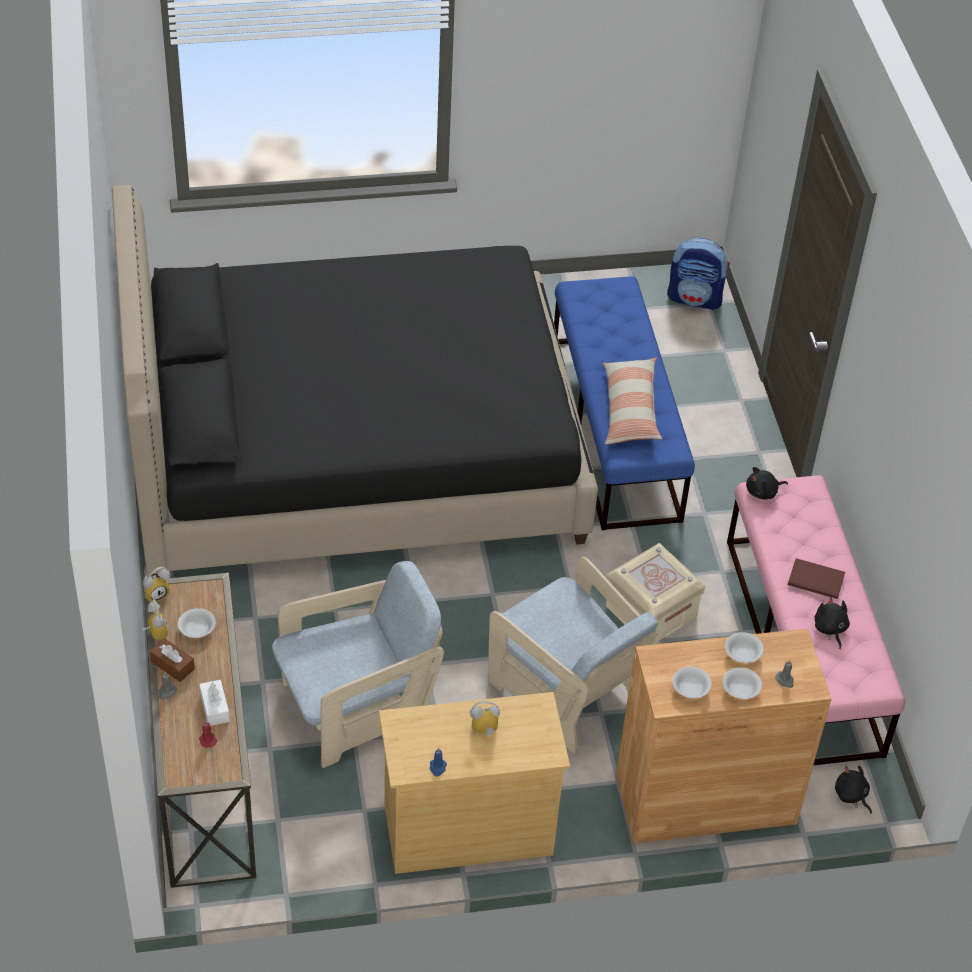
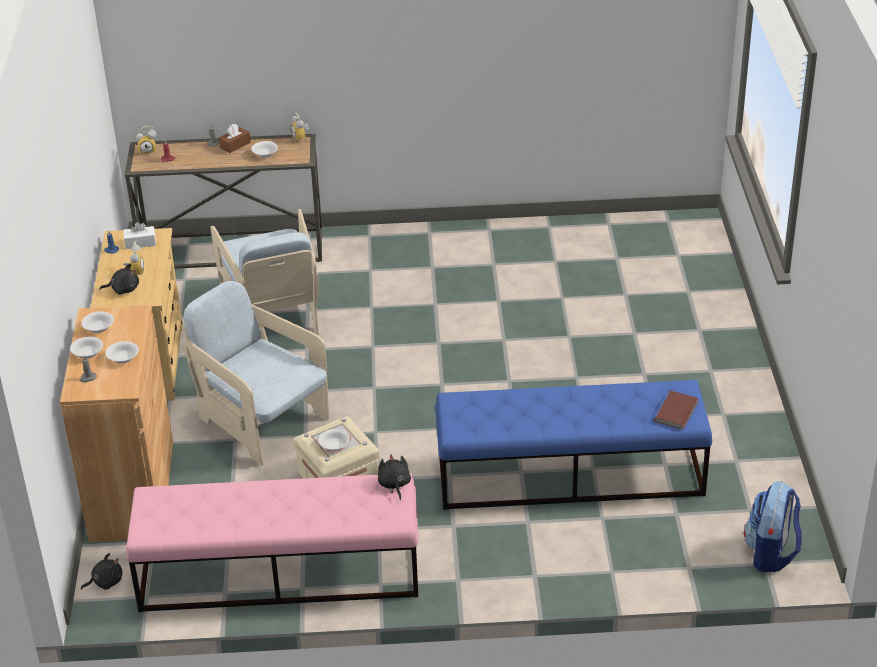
camera: 100 degrees right, 10 degrees down
black bed [112,185,598,579] -> none
alarm clock [141,599,168,639] -> alarm clock moved to [136,126,157,155]
white tissue box [199,680,230,726] -> white tissue box moved to [123,222,156,249]
beige armchair [488,557,660,754] -> beige armchair turned 75 degrees clockwise [182,281,329,466]
pillow [603,358,662,445] -> none
brown book [788,558,845,599] -> brown book moved to [654,391,698,430]
black plush toy [815,597,850,649] -> black plush toy moved to [100,264,139,295]
none -> white bowl [318,429,350,451]

